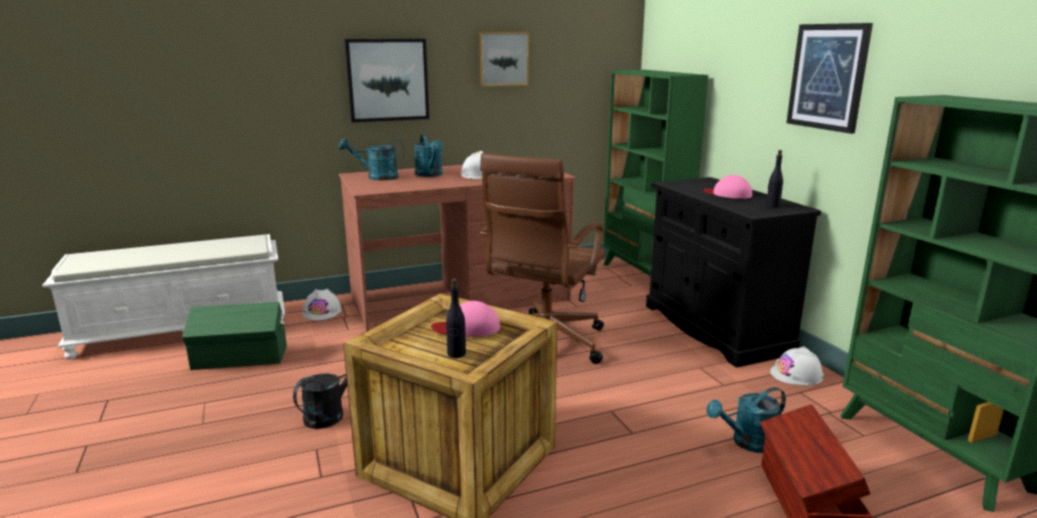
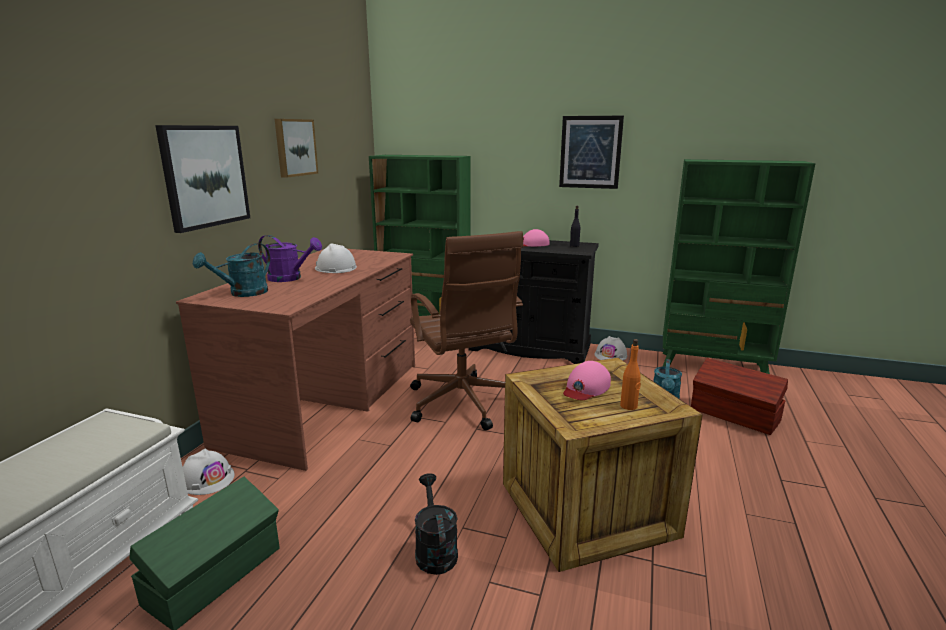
camera: 50 degrees left, 0 degrees up
turquoise watering can [414,134,443,177] -> purple watering can [258,235,322,282]
black bottle [446,279,466,358] -> orange bottle [620,339,641,410]

